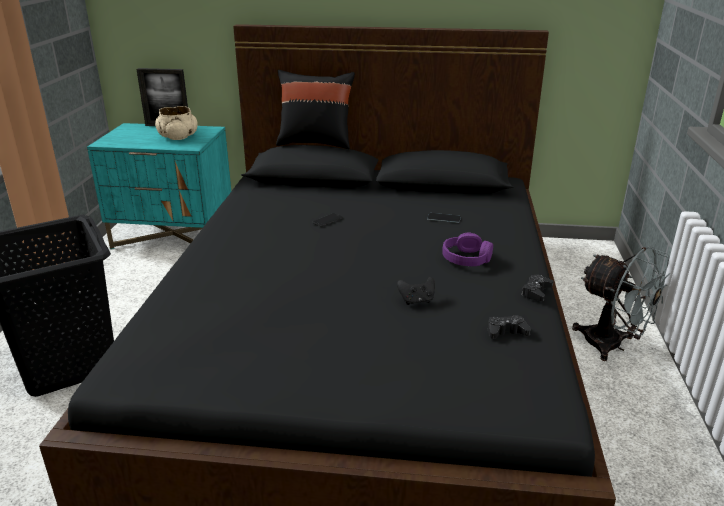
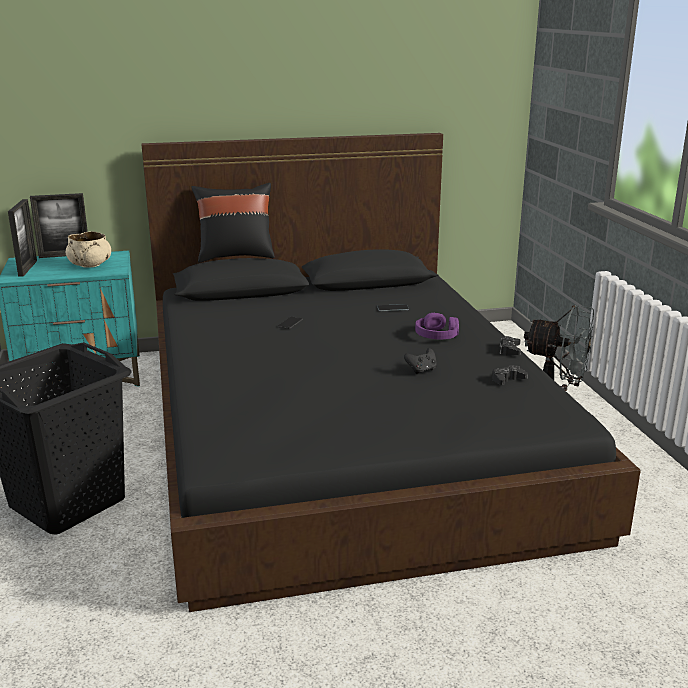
camera: 20 degrees left, 5 degrees down
none -> picture frame [8,199,37,277]

